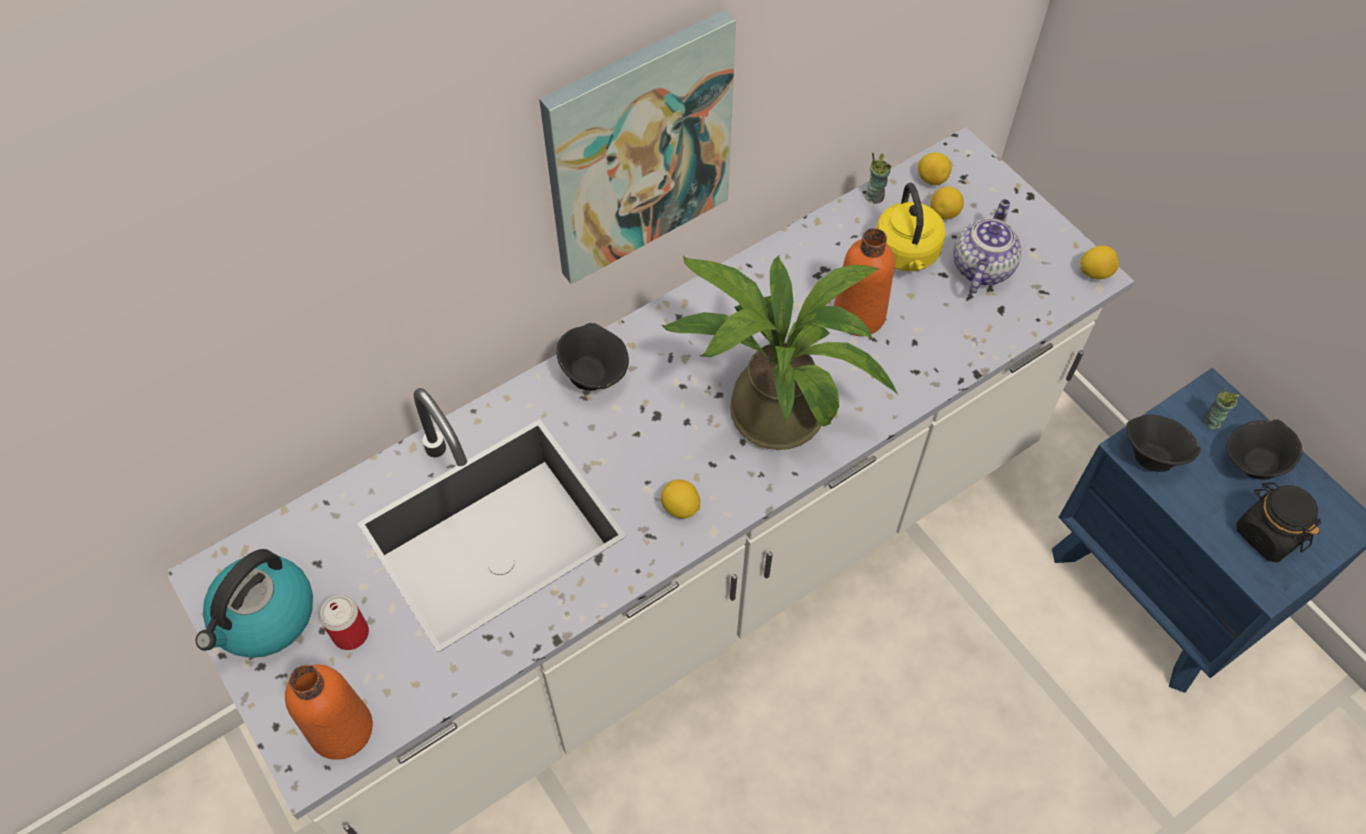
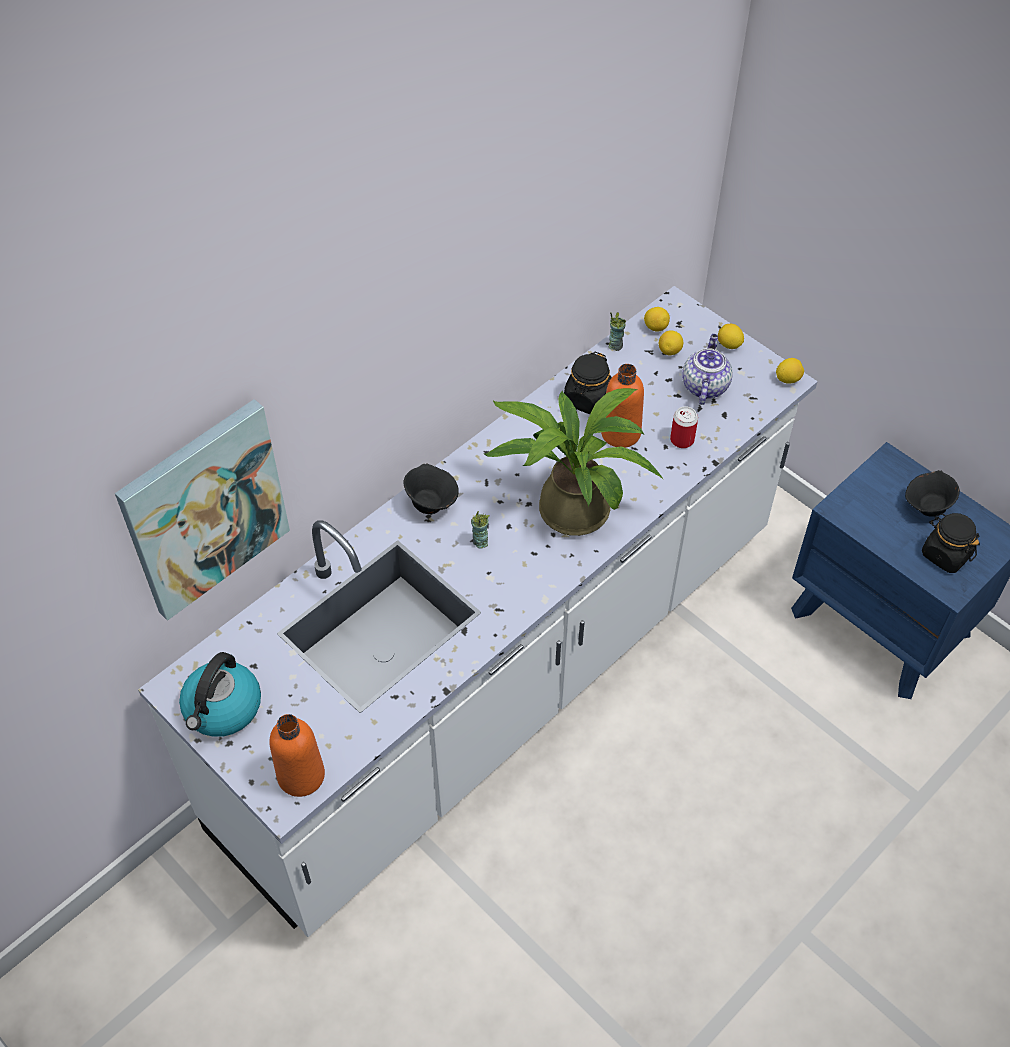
camera: 10 degrees left, 5 degrees down
can [319,595,369,650] -> can moved to [670,406,698,448]
picture [539,9,736,284] -> picture moved to [115,399,290,621]
lemon [661,479,700,519] -> lemon moved to [718,324,744,349]
yellow kettle [876,183,946,271] -> none
black bowl [1126,414,1202,472] -> none
cup [1203,388,1240,430] -> cup moved to [471,511,489,549]
none -> black jar [564,351,612,414]

